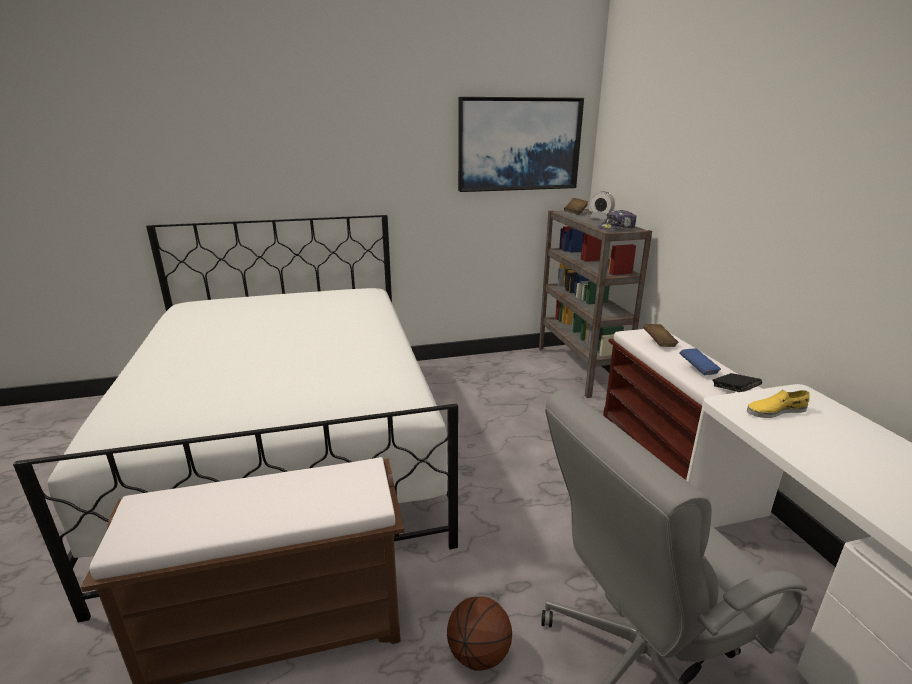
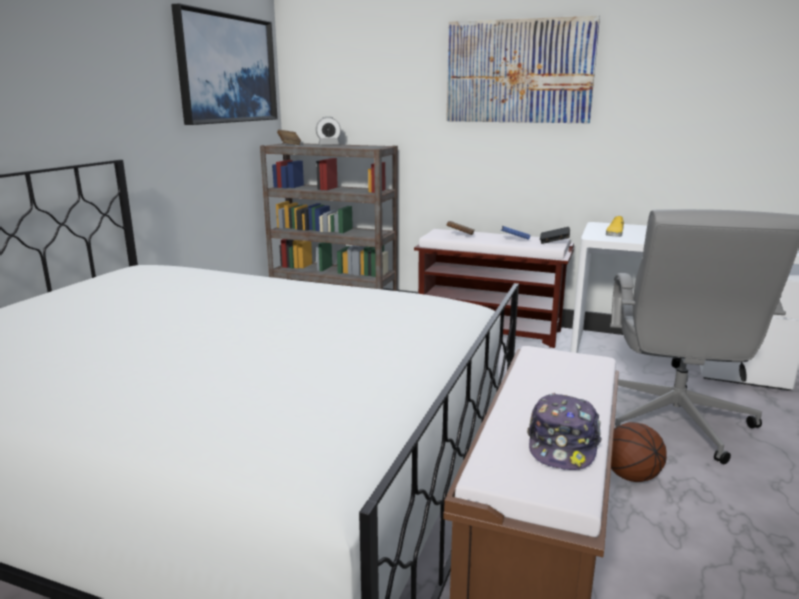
camera: 55 degrees left, 5 degrees down
cap [597,210,636,230] -> cap moved to [527,393,602,470]
none -> picture [446,16,600,123]

